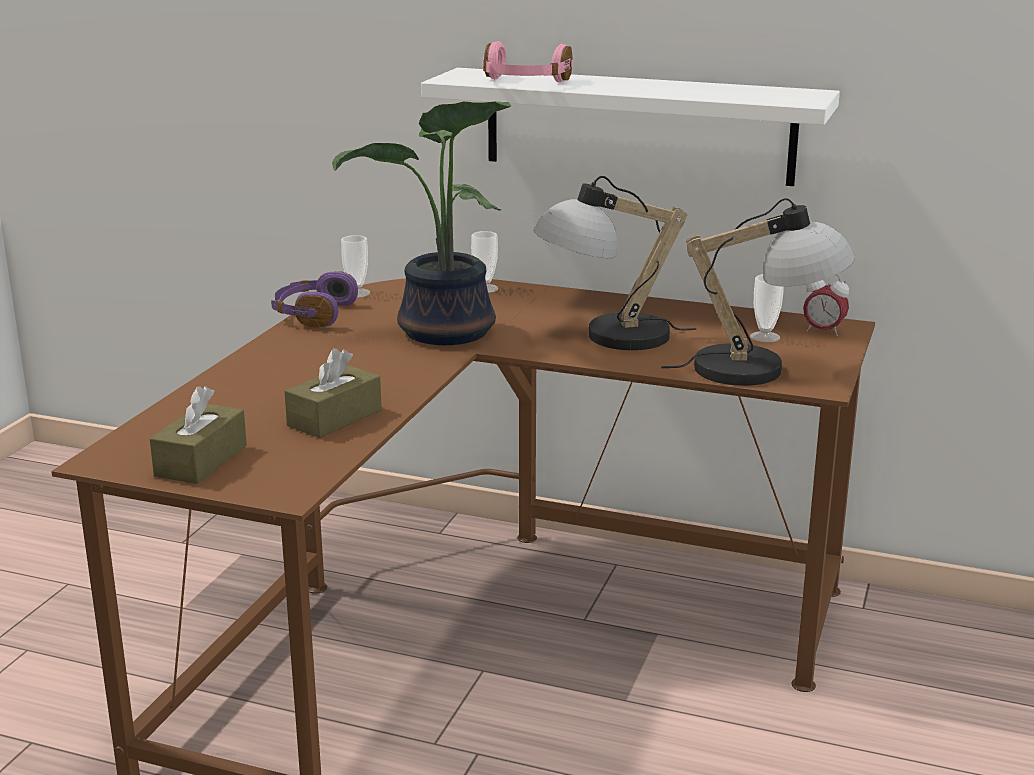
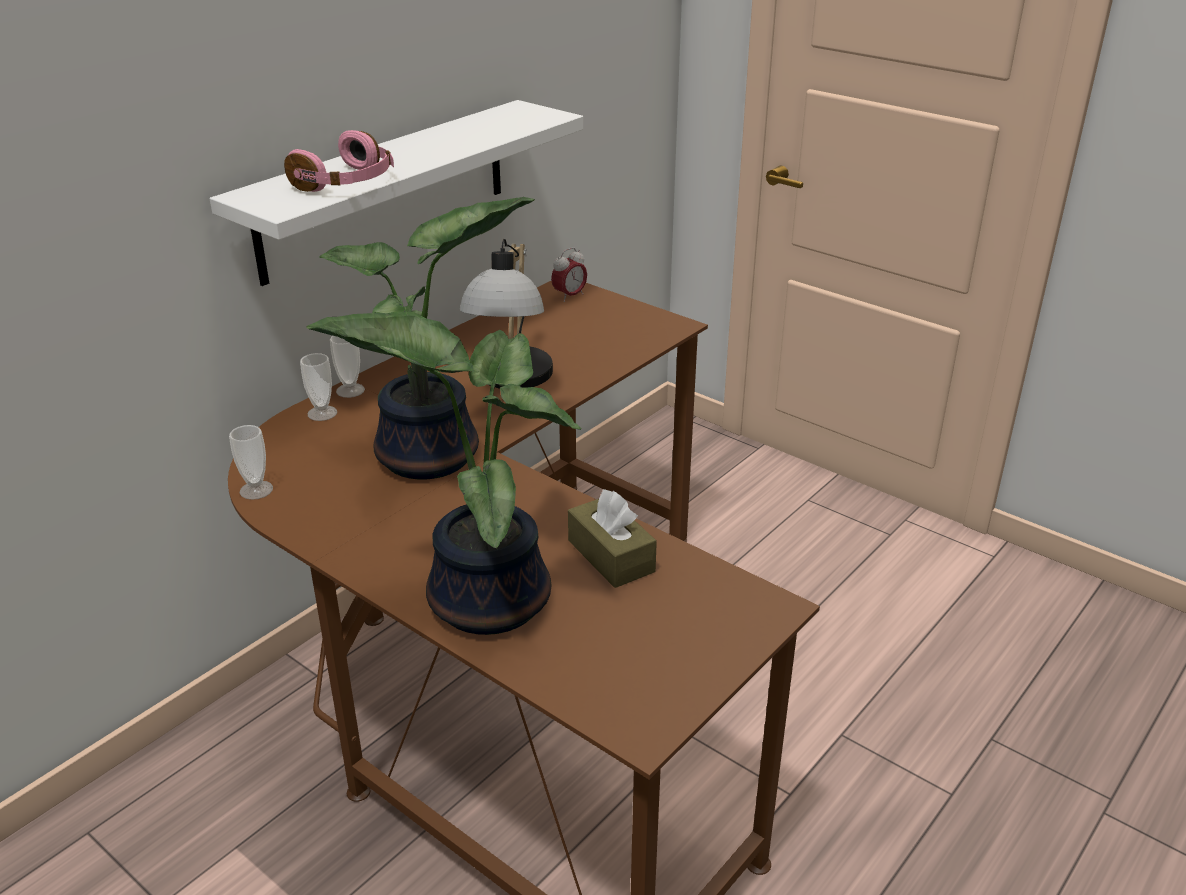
camera: 70 degrees left, 10 degrees up
brown tissue box [150,386,247,484] -> none
purple headphones [271,271,358,328] -> none
table lamp [661,198,855,386] -> none
cup [750,274,784,343] -> cup moved to [330,336,365,398]
none -> potted plant [307,312,582,635]

